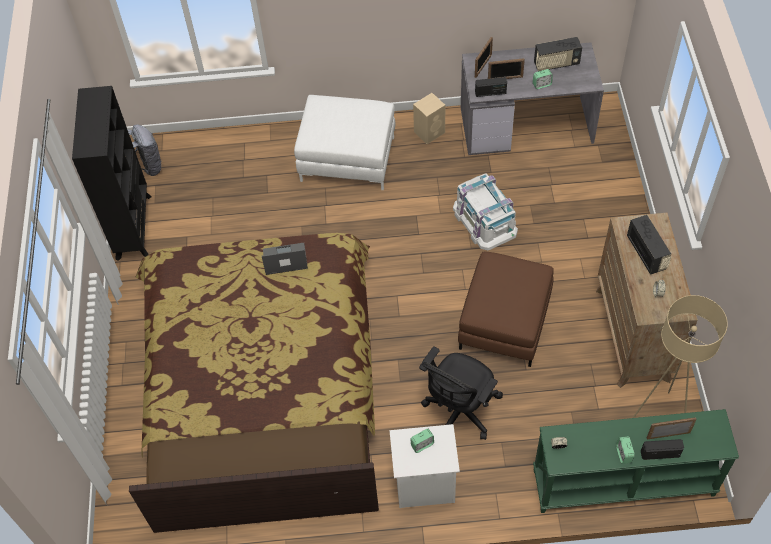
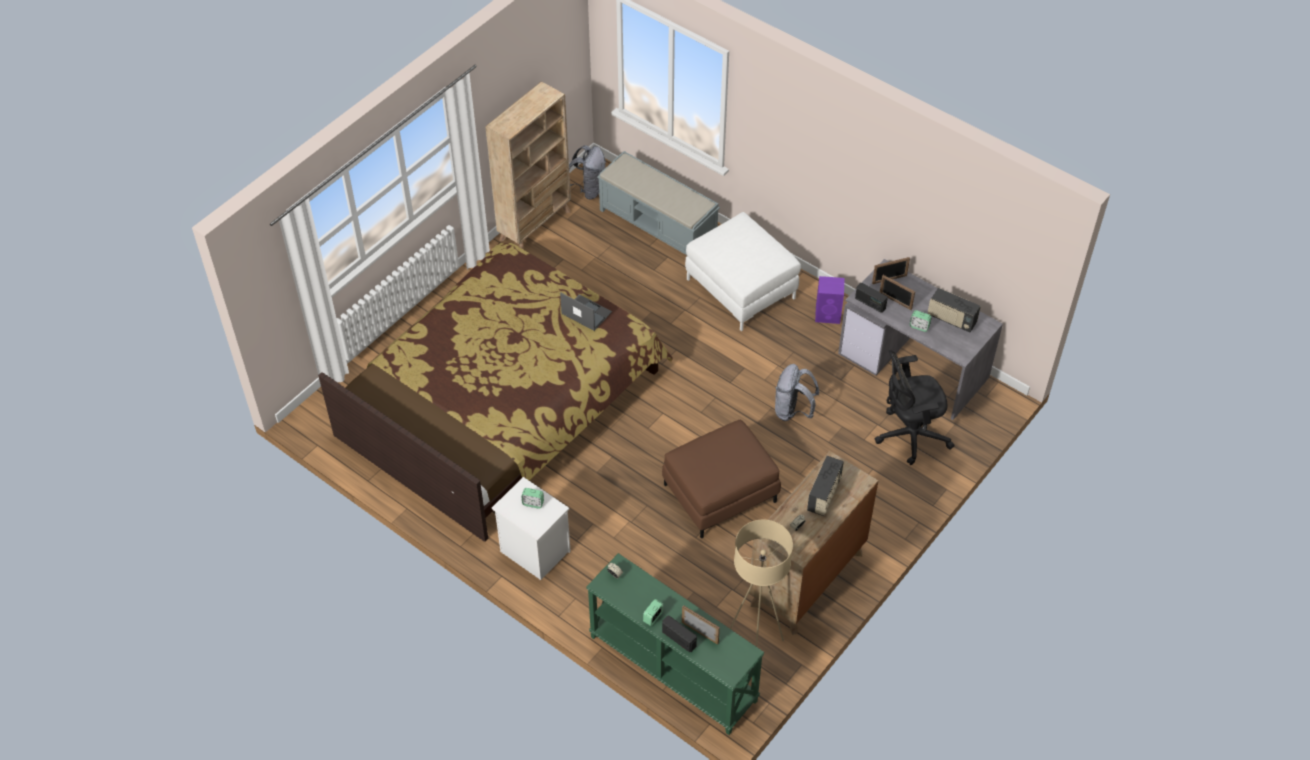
camera: 40 degrees right, 5 degrees down
black bookcase [72,86,152,261] -> beige bookcase [485,81,571,250]
beige speaker [413,93,445,144] -> purple speaker [815,276,844,324]
black office chair [419,346,503,440] -> black office chair moved to [875,350,954,465]
white storage box [453,173,518,250] -> grey backpack [775,364,819,421]
none -> grey bench [597,151,720,255]

